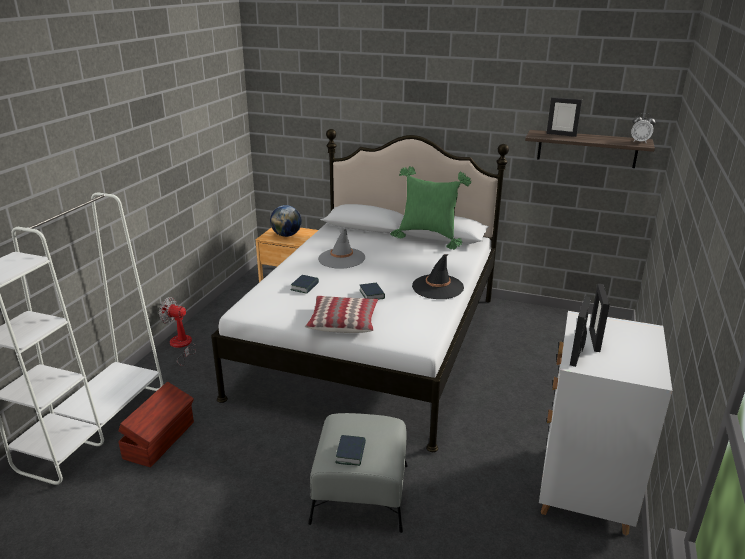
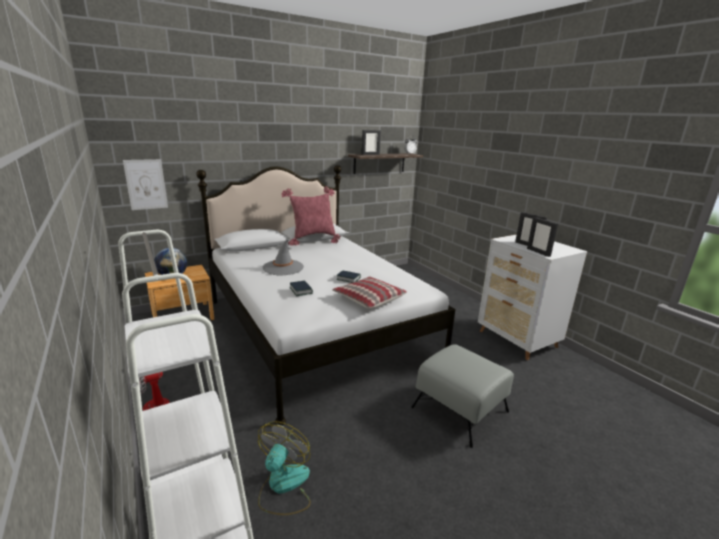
camera: 50 degrees left, 5 degrees down
brown storage box [118,382,194,467] -> fan [258,421,311,515]
book [335,435,366,466] -> none
green pillow [390,166,471,250] -> red pillow [281,187,341,246]
black hat [412,254,464,299] -> none
none -> picture [123,159,168,210]

